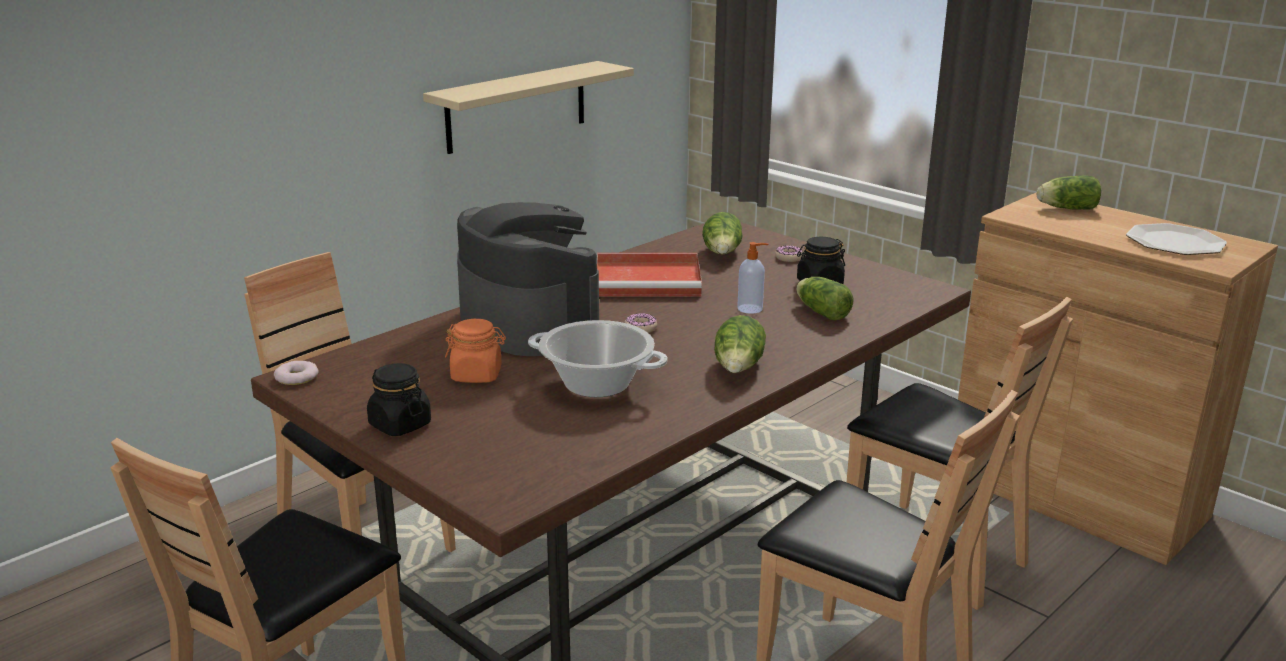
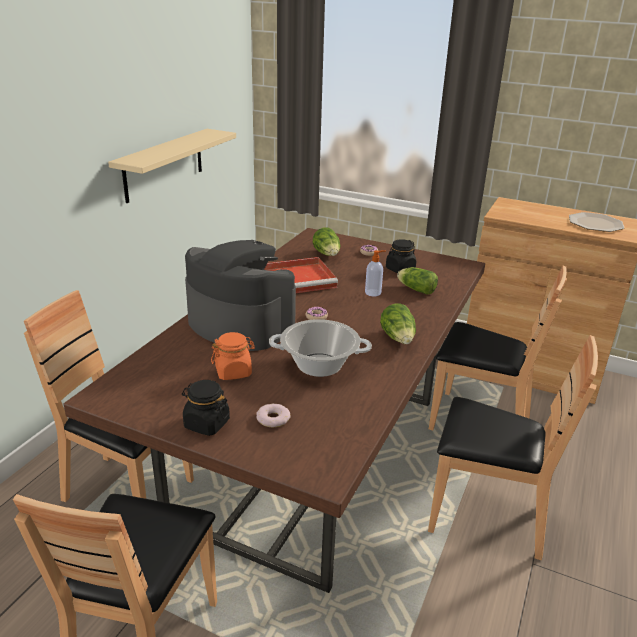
camera: 20 degrees left, 5 degrees up
donut [274,361,319,385] -> donut moved to [256,404,291,427]
lettuce [1037,176,1101,210] -> none

